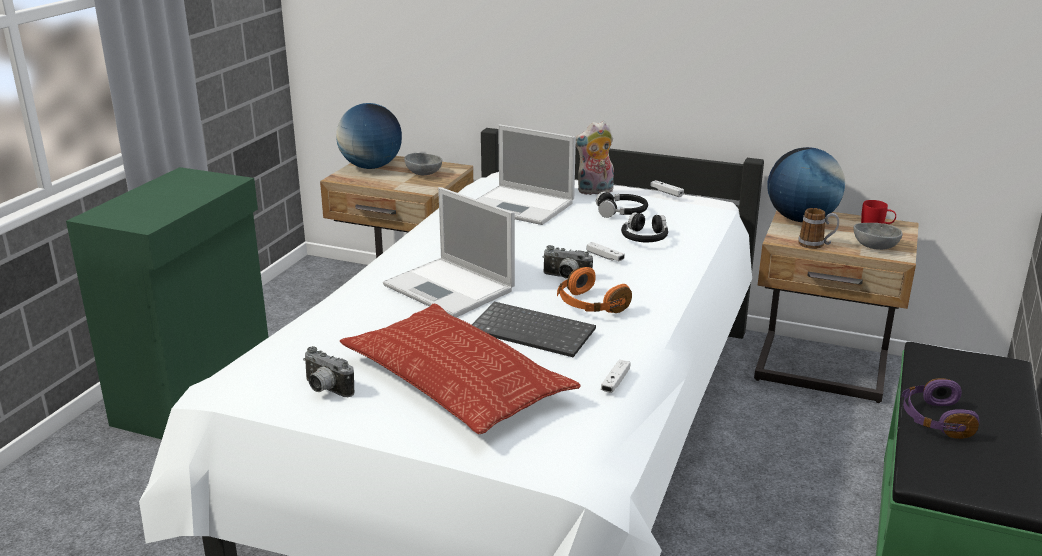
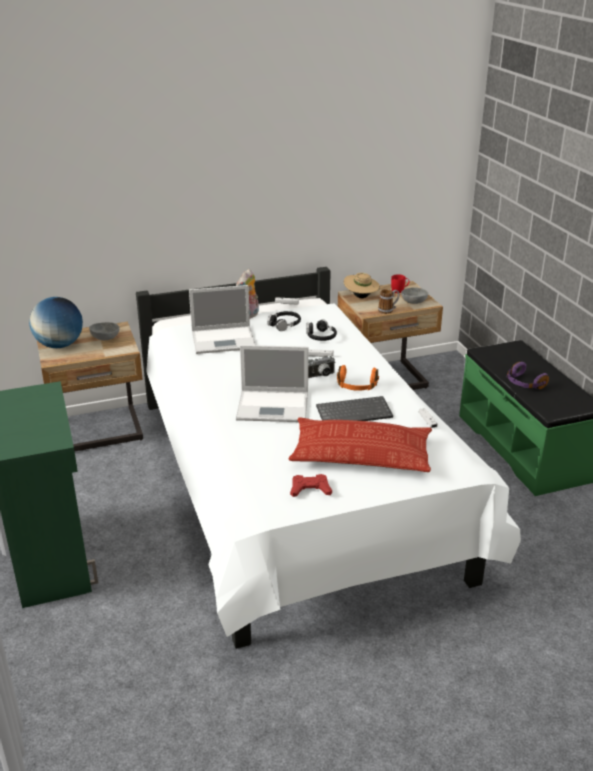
camera: 40 degrees left, 5 degrees up
camera [303,346,354,397] -> red game controller [290,474,332,497]
globe [767,147,845,222] -> beige hat [344,273,380,298]

